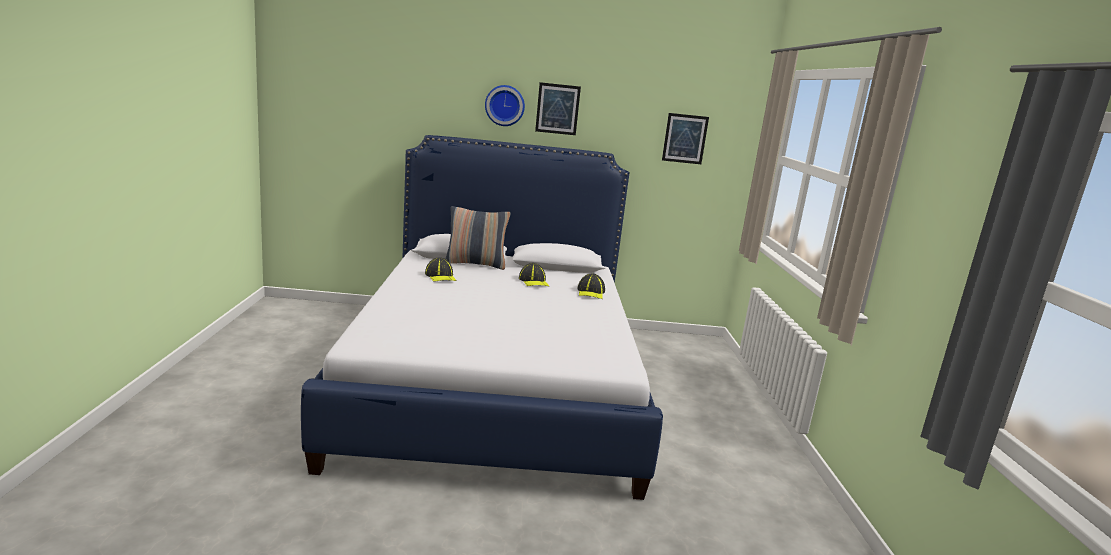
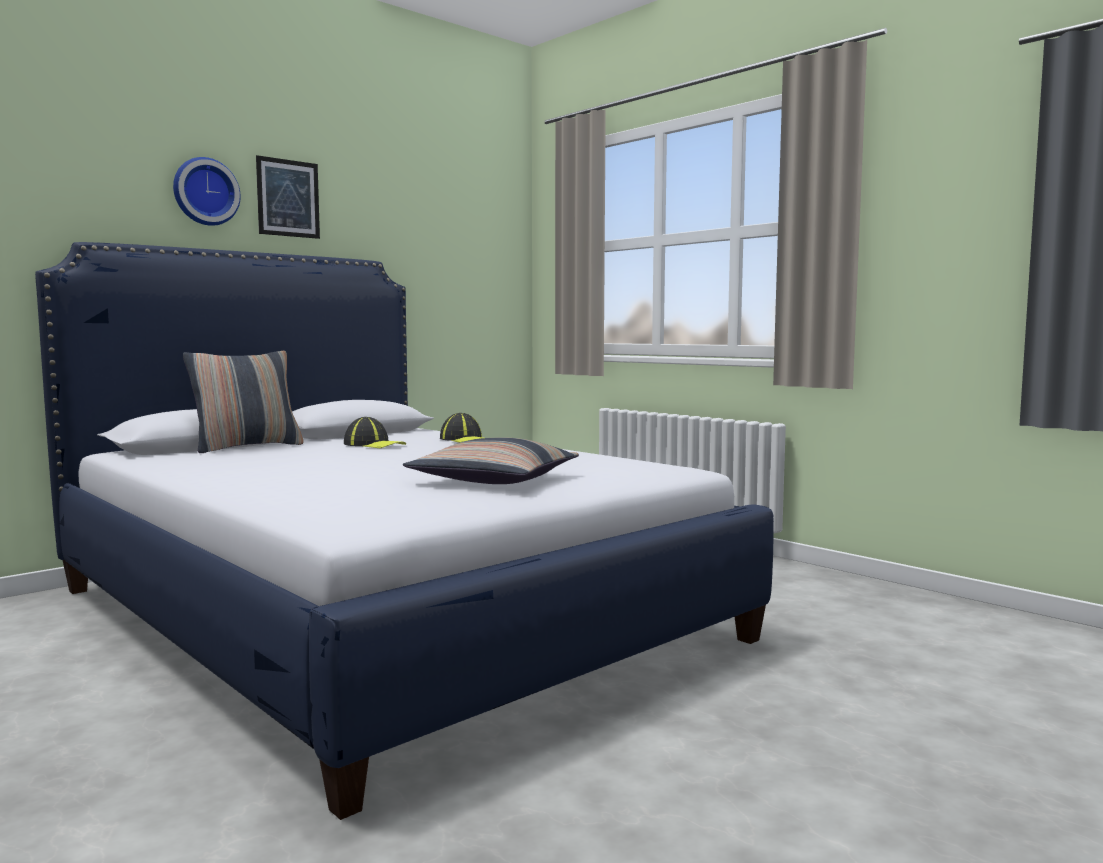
camera: 40 degrees left, 10 degrees down
cap [425,257,457,282] -> none
picture [662,113,709,164] -> none
none -> pillow [402,437,579,484]

